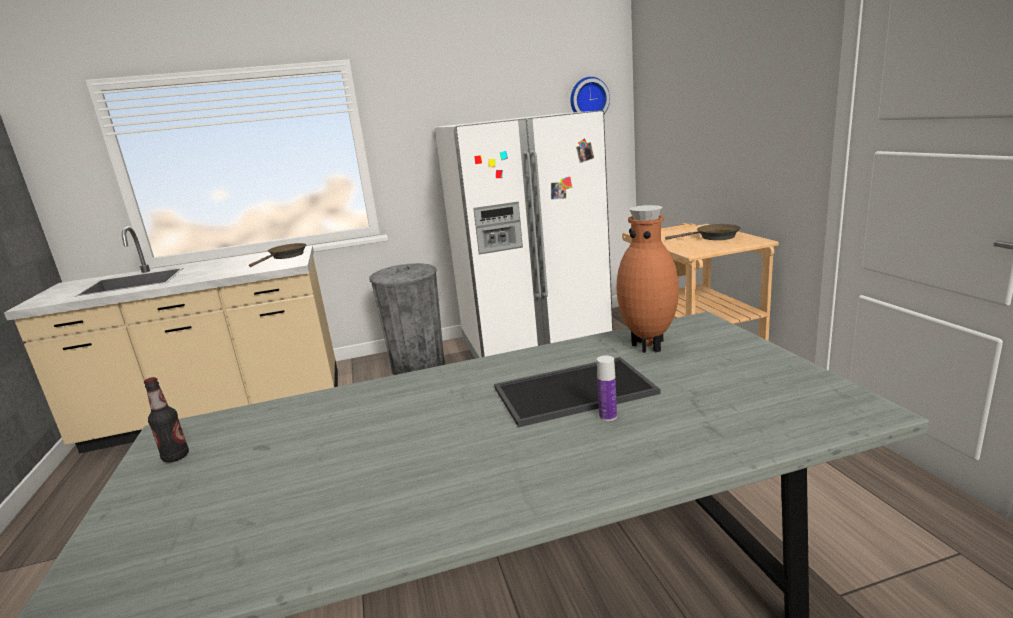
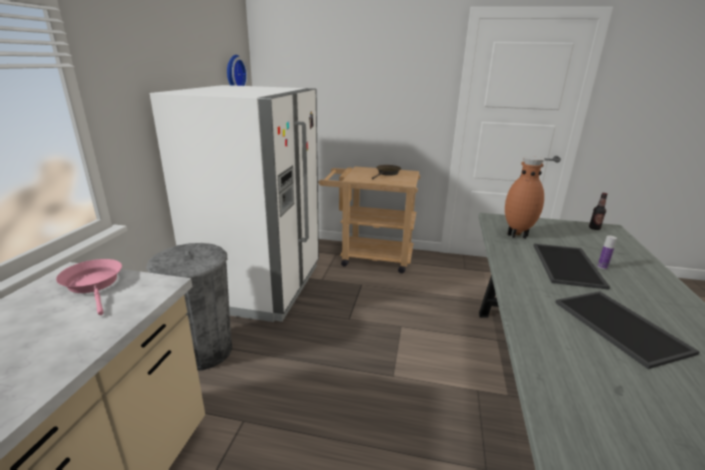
camera: 65 degrees left, 5 degrees up
bottle [144,377,189,463] -> bottle moved to [589,193,608,230]
brown frying pan [249,243,307,267] -> pink frying pan [56,259,122,315]
none -> tray [555,291,700,369]

